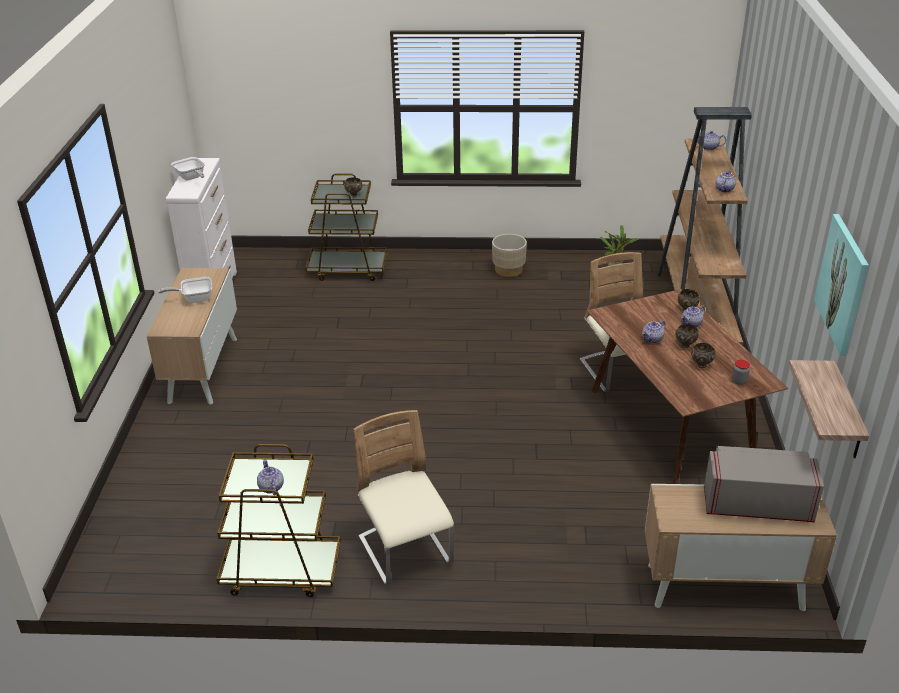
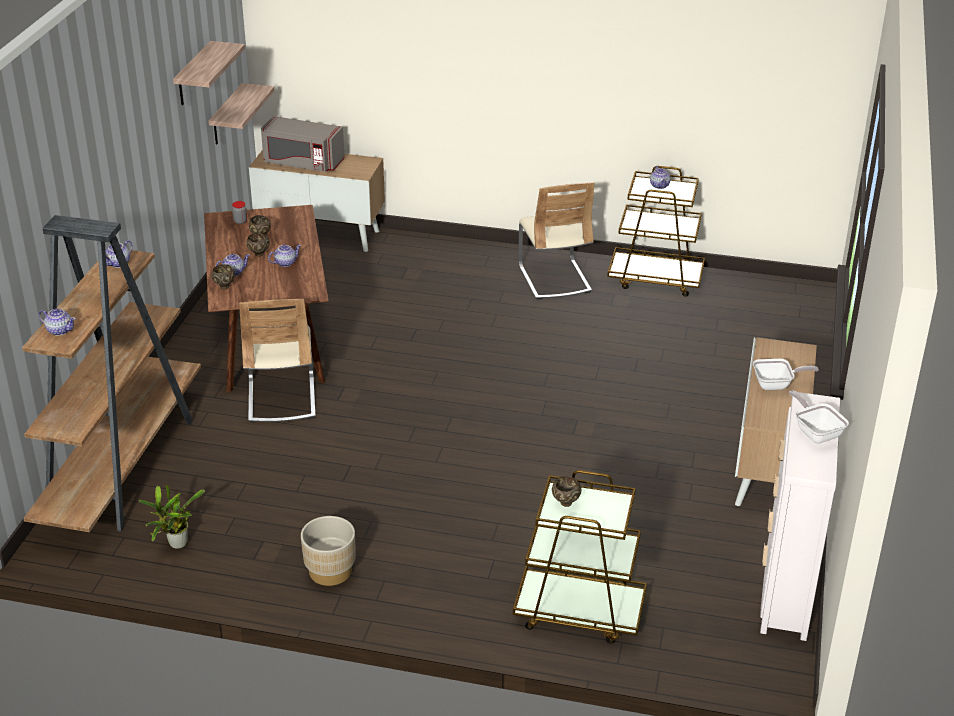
camera: 170 degrees left, 0 degrees up
picture [814,214,869,355] -> shelf [173,41,245,105]

